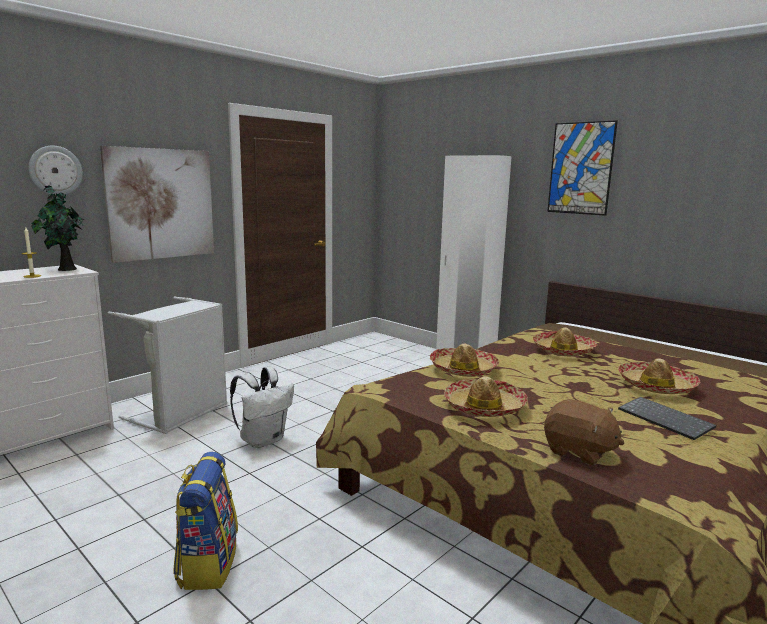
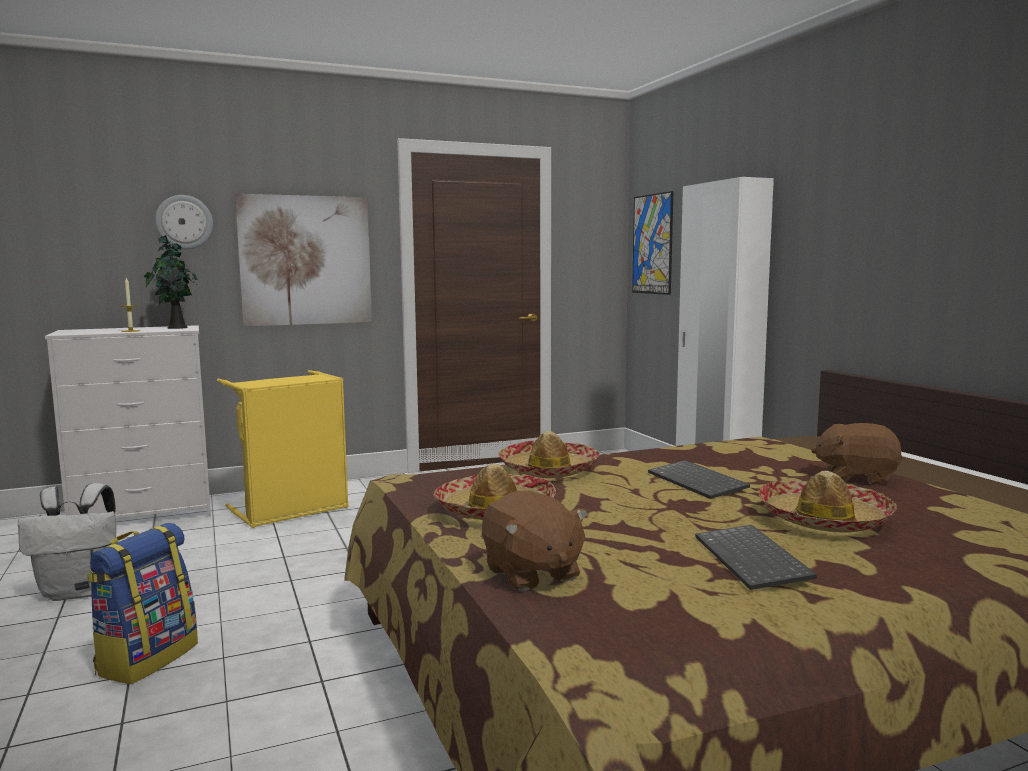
camera: 25 degrees right, 5 degrees down
grey laundry basket [108,297,227,434] -> yellow laundry basket [217,370,349,528]
white backpack [230,367,294,448] -> white backpack moved to [18,483,116,601]
hat [533,327,597,356] -> none
picture [547,120,618,216] -> picture moved to [632,191,673,295]
none -> keyboard [648,460,750,499]
none -> brown plush toy [811,423,903,485]

